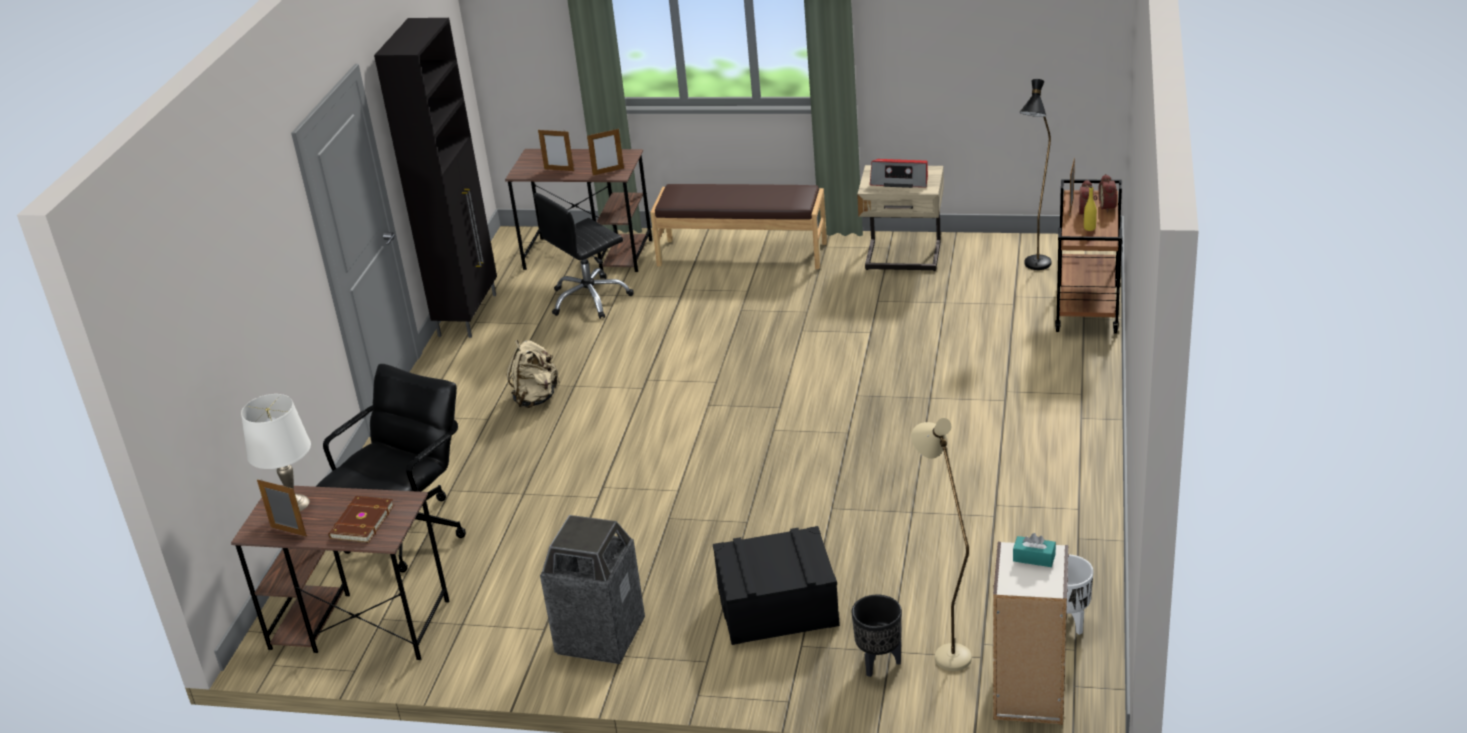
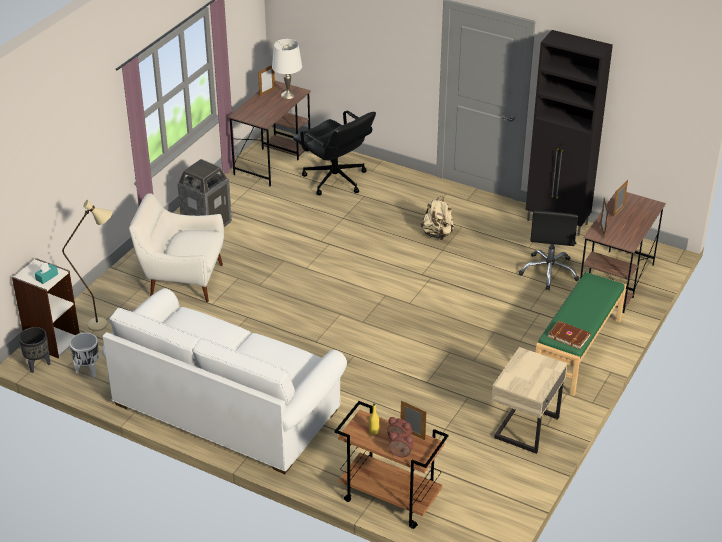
camera: 105 degrees right, 5 degrees up
brown book [329,496,394,543] -> brown book moved to [548,321,591,350]
black office chair [534,193,634,319] -> black office chair turned 150 degrees counterclockwise [519,211,580,290]
brown bench [650,184,827,269] -> green bench [535,272,626,396]
black storage box [713,526,840,645] -> white armchair [129,193,224,302]
black planter [851,594,902,677] -> black planter moved to [18,327,50,373]
radio [870,159,928,188] -> none
black floor lamp [1019,79,1051,270] -> none
none -> white sofa [102,288,347,474]

